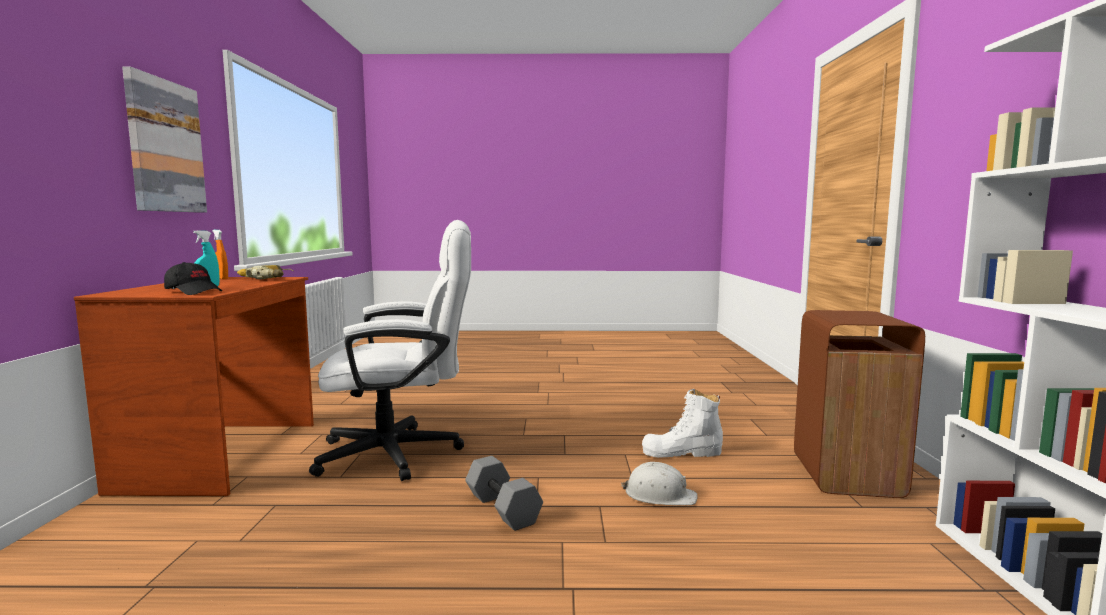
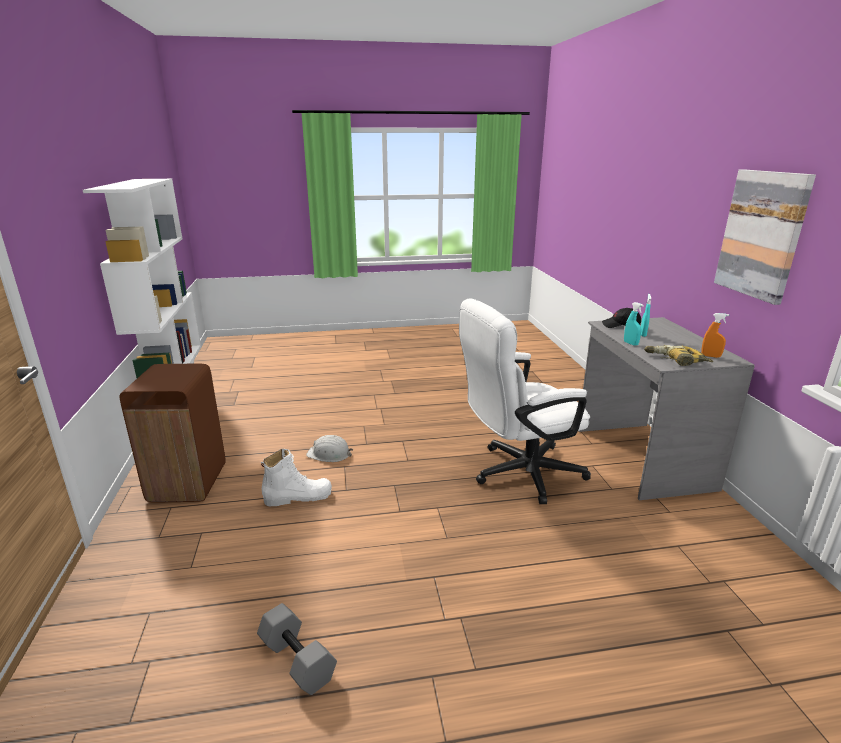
camera: 170 degrees right, 15 degrees up
brown desk [74,277,314,496] -> grey desk [578,317,755,500]
grey dumbbell [465,456,543,531] -> grey dumbbell moved to [257,603,337,695]
none -> turquoise spray bottle [624,302,644,346]

